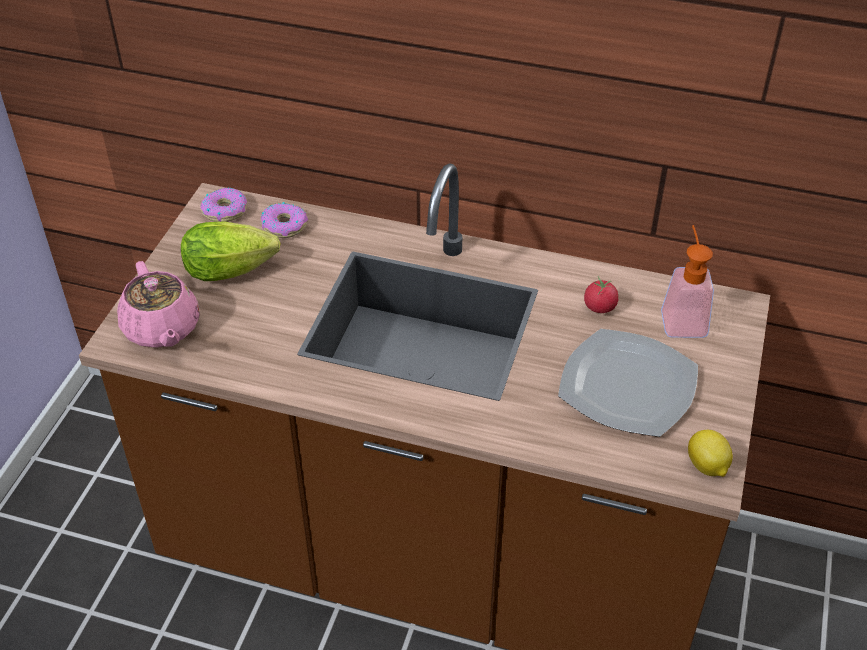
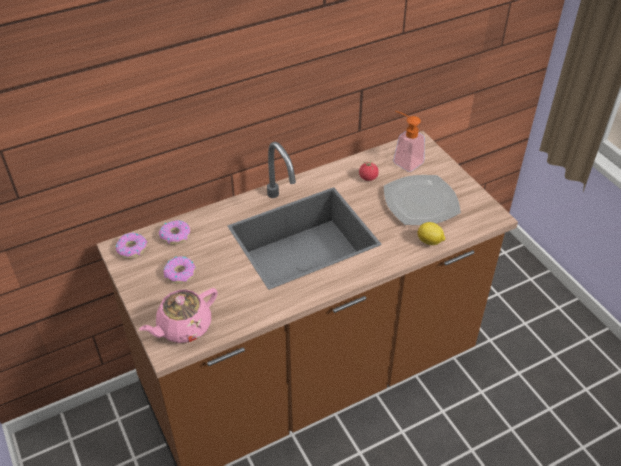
camera: 45 degrees left, 0 degrees up
pink teapot [117,261,200,348] -> pink teapot turned 120 degrees clockwise [139,288,218,343]
lettuce [181,221,280,281] -> donut [163,256,196,284]
lemon [688,430,733,477] -> lemon moved to [417,222,445,245]

